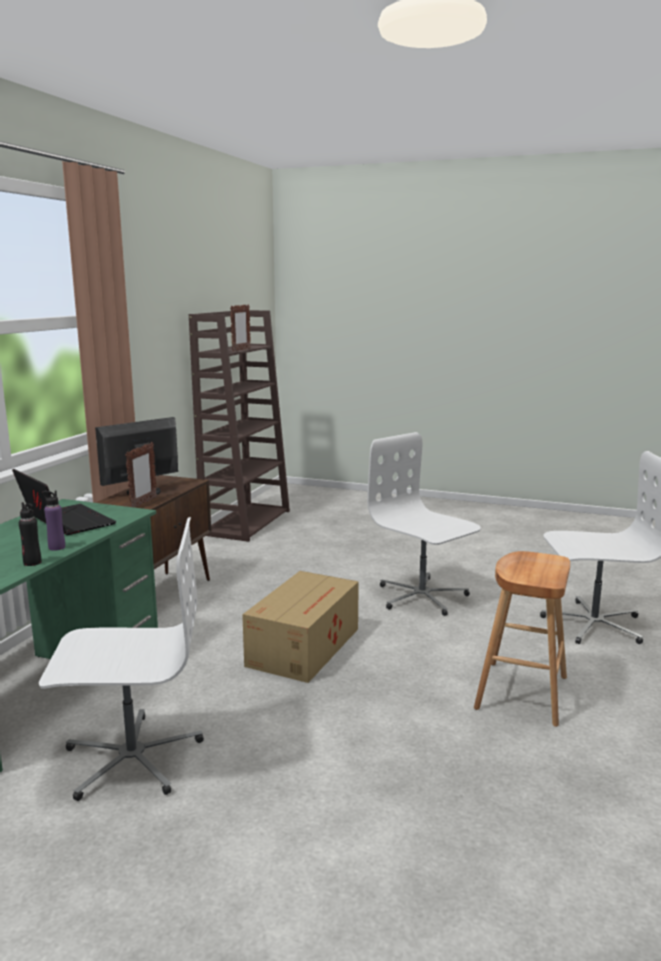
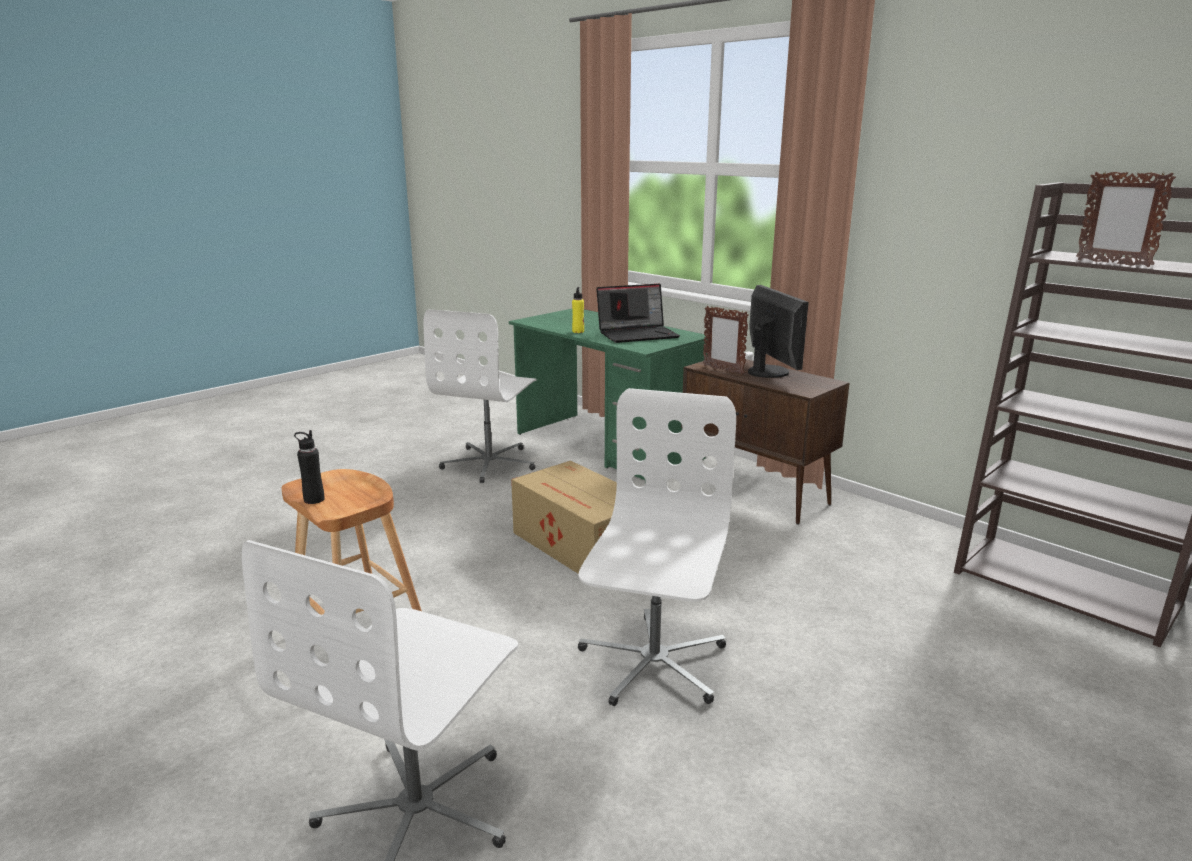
camera: 115 degrees right, 5 degrees up
black bottle [19,502,41,566] -> black bottle moved to [294,430,324,504]
purple bottle [42,490,65,551] -> yellow bottle [572,287,584,333]
white office chair [367,432,481,616] -> white office chair turned 60 degrees counterclockwise [578,388,736,706]

